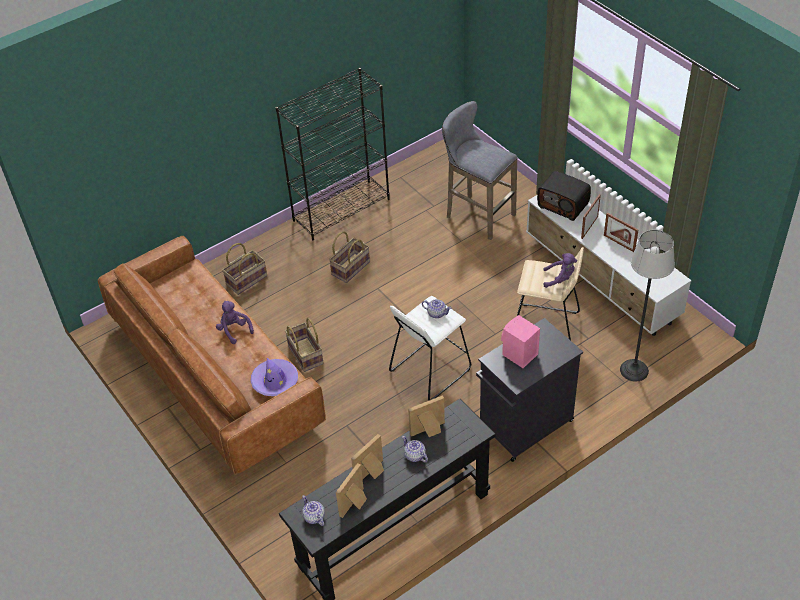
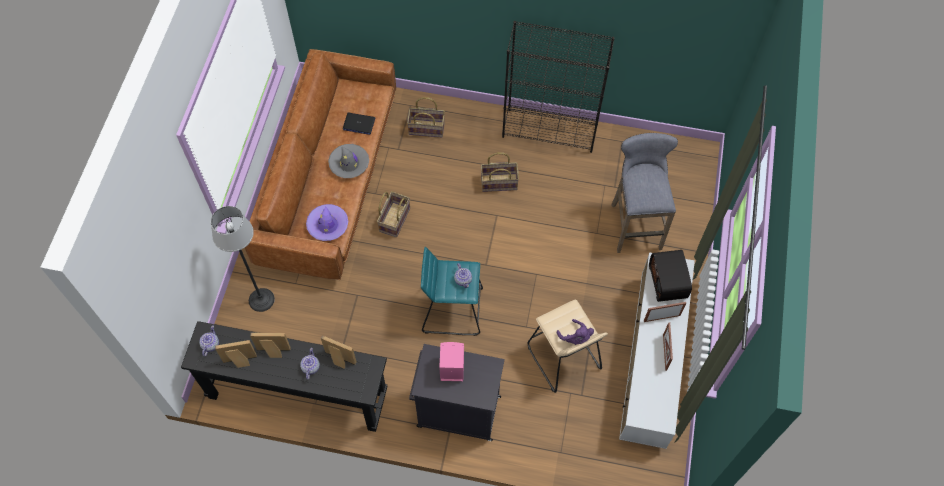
camera: 45 degrees right, 15 degrees up
purple plush toy [216,301,254,344] -> grey hat [328,144,369,178]
white stool [389,296,471,401] -> turquoise stool [421,247,483,336]
floor lamp [620,230,675,382] -> floor lamp moved to [211,206,275,312]
none -> laptop [343,113,375,135]

